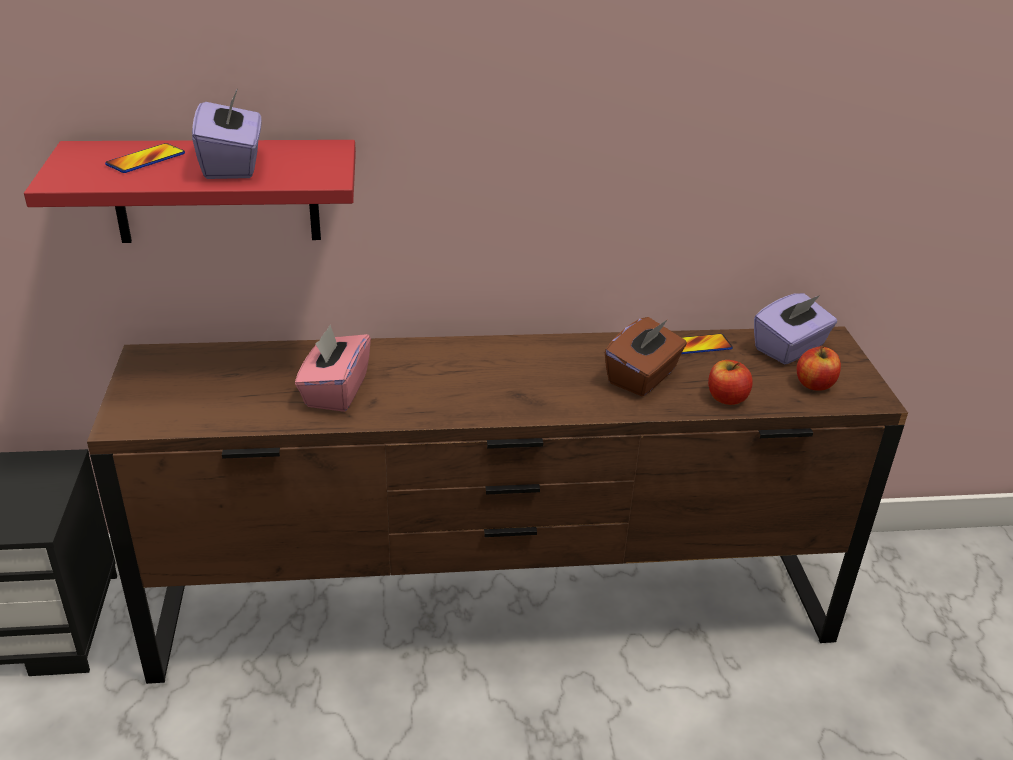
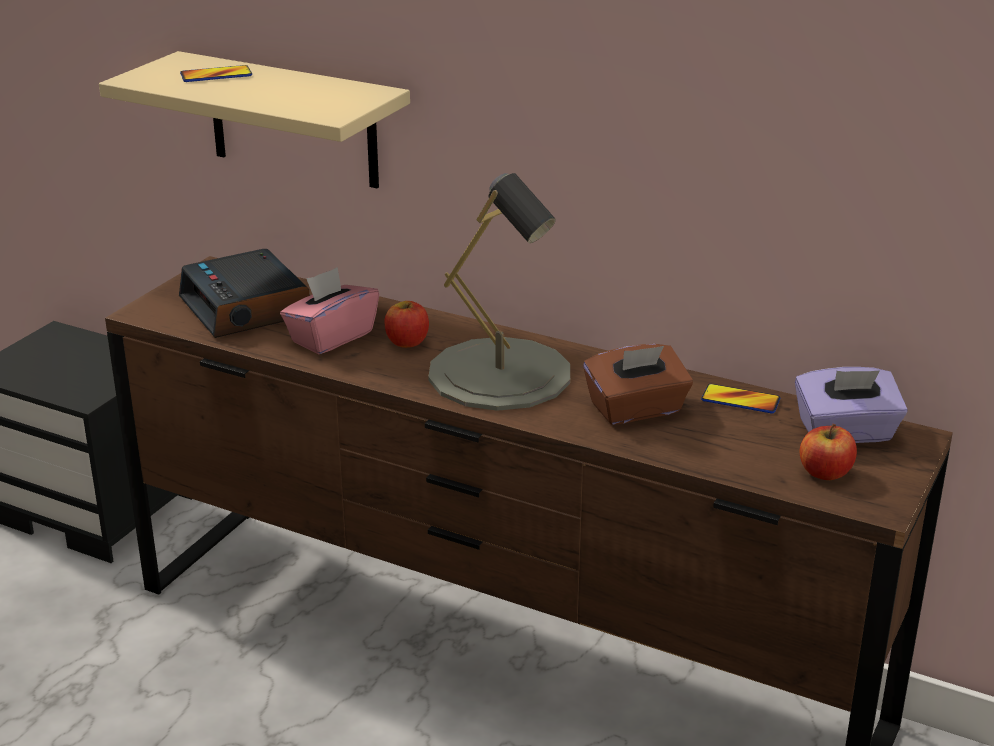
camera: 35 degrees right, 5 degrees down
red shelf [24,140,356,243] -> beige shelf [99,51,410,188]
purple tissue box [192,88,262,179] -> none
apple [708,360,753,405] -> apple moved to [384,301,429,348]
none -> alarm clock [179,249,310,338]
none -> grey table lamp [428,173,570,411]

